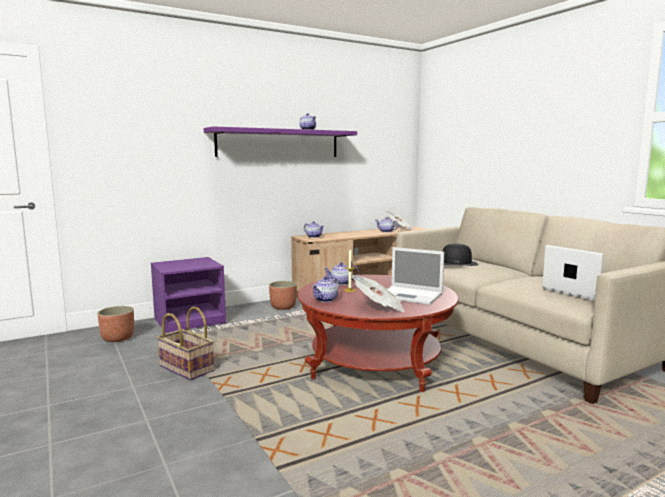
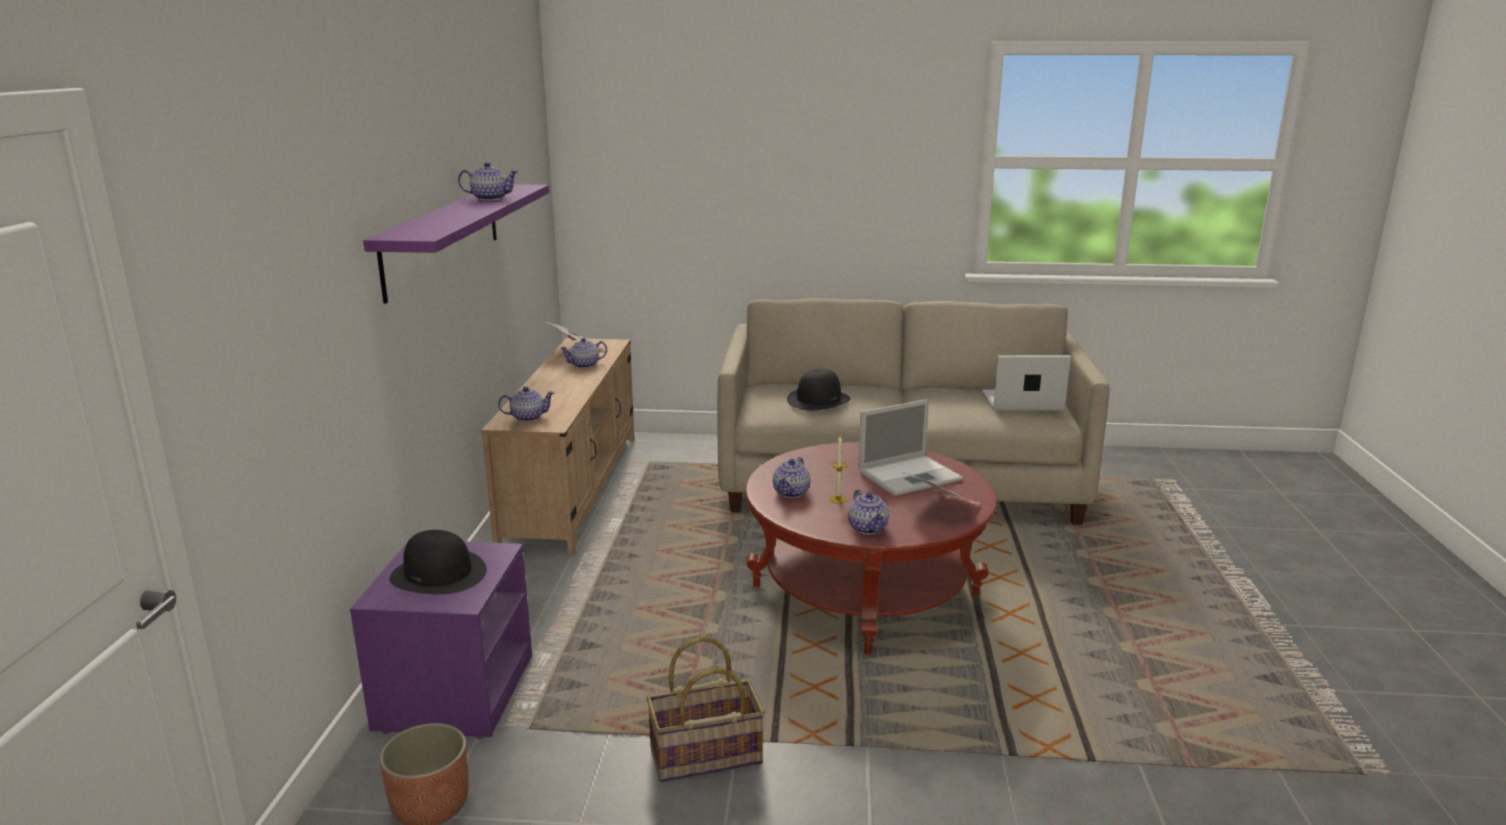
camera: 55 degrees left, 10 degrees up
planter [269,281,297,310] -> none
none -> black hat [389,530,487,594]

